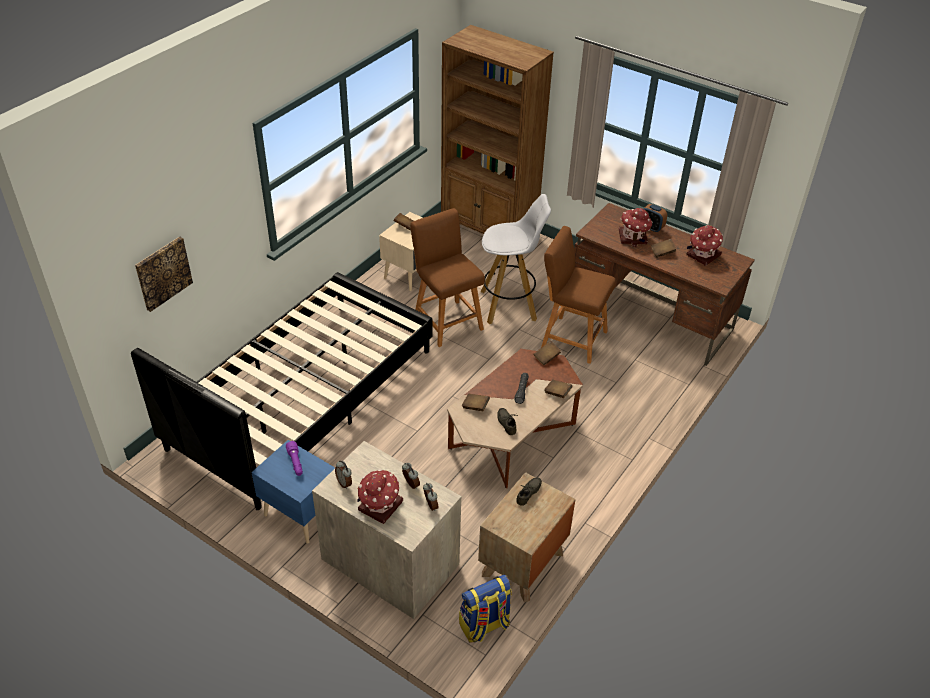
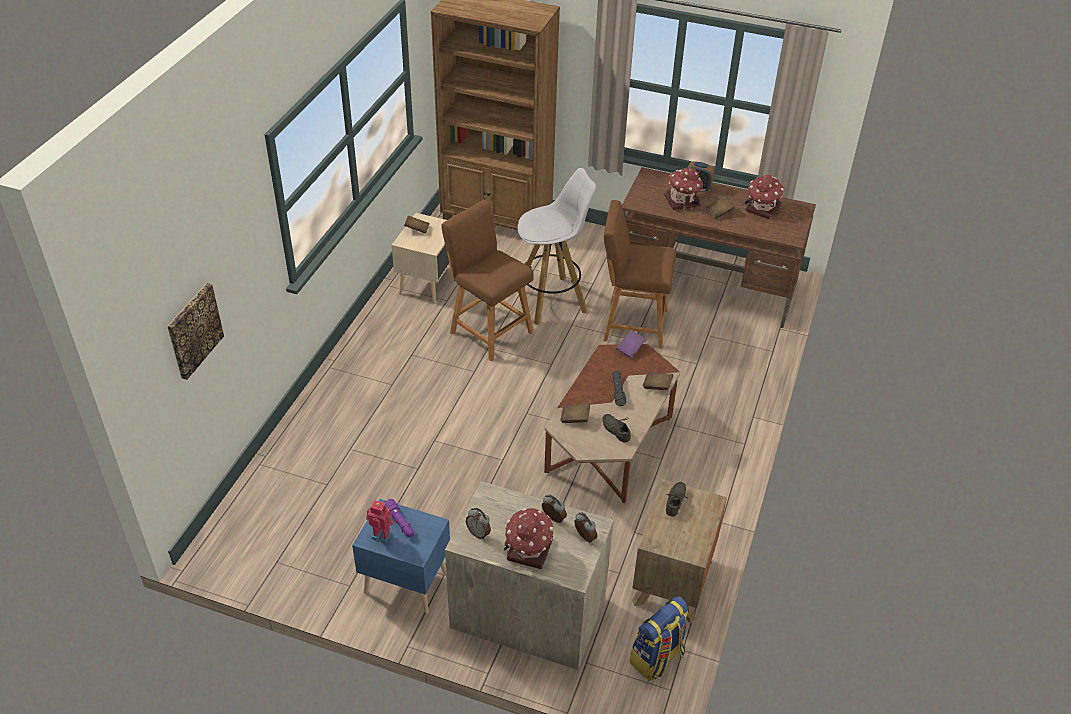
camera: 15 degrees left, 0 degrees up
black bed [131,272,433,510] -> none
brown book [534,341,561,365] -> purple book [616,330,646,359]
none -> toy robot [366,500,394,544]

